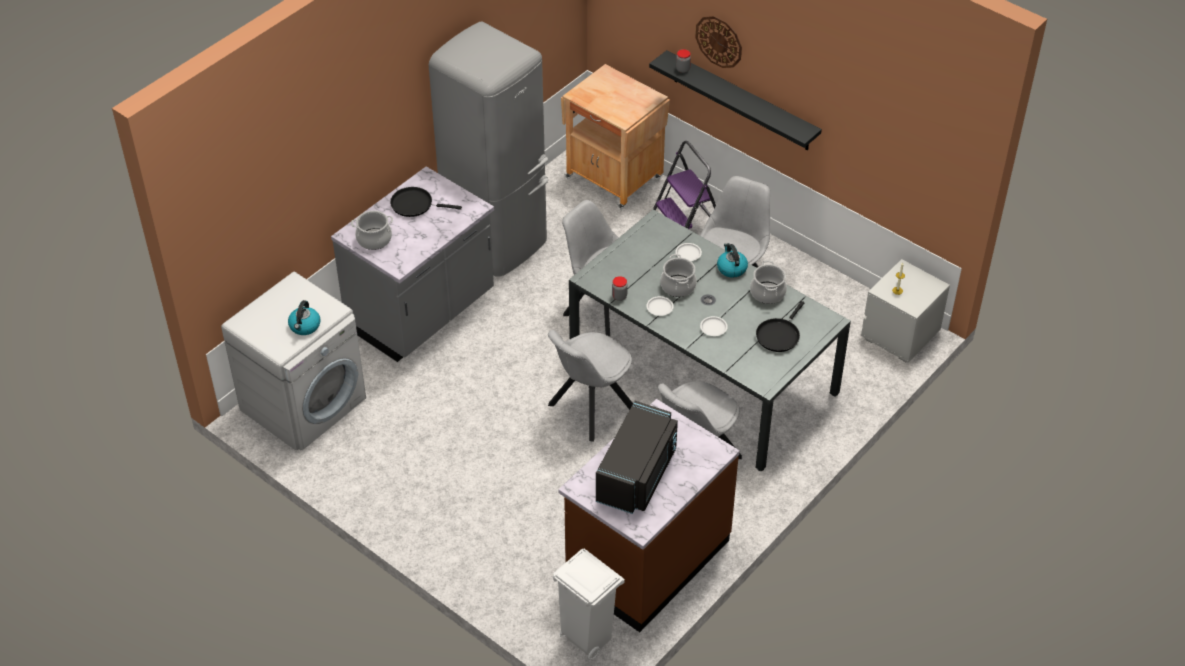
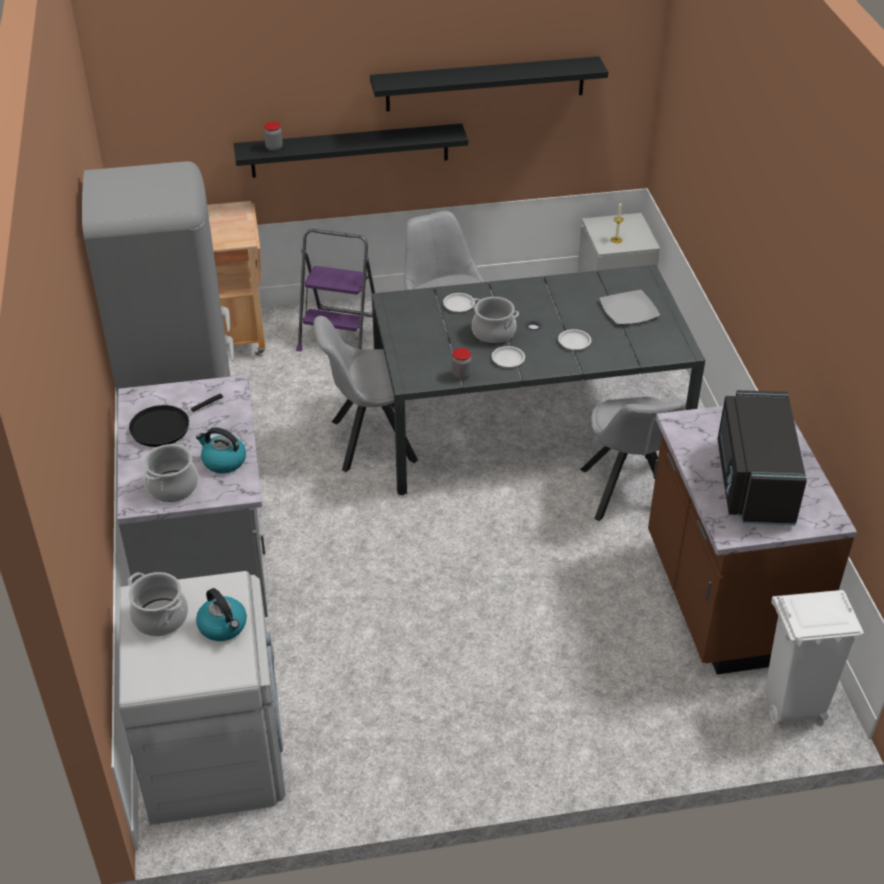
camera: 50 degrees left, 5 degrees down
grey chair [548,330,633,442] -> none
black microwave [596,401,678,514] -> black microwave turned 150 degrees counterclockwise [717,390,807,525]
wall clock [695,16,742,68] -> none
kettle [717,243,748,278] -> kettle moved to [196,427,246,473]
cooking pot [750,260,787,304] -> cooking pot moved to [128,572,188,636]
black frying pan [756,301,804,352] -> plate [599,290,660,325]
none -> black shelf [370,56,608,111]

